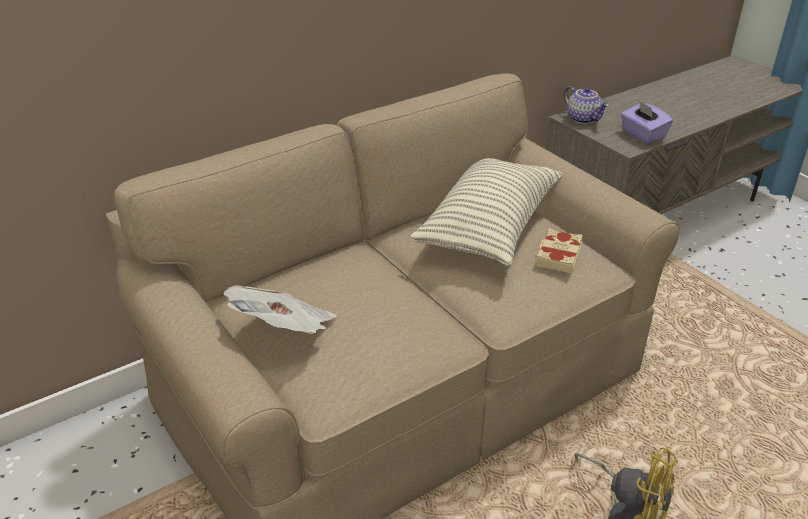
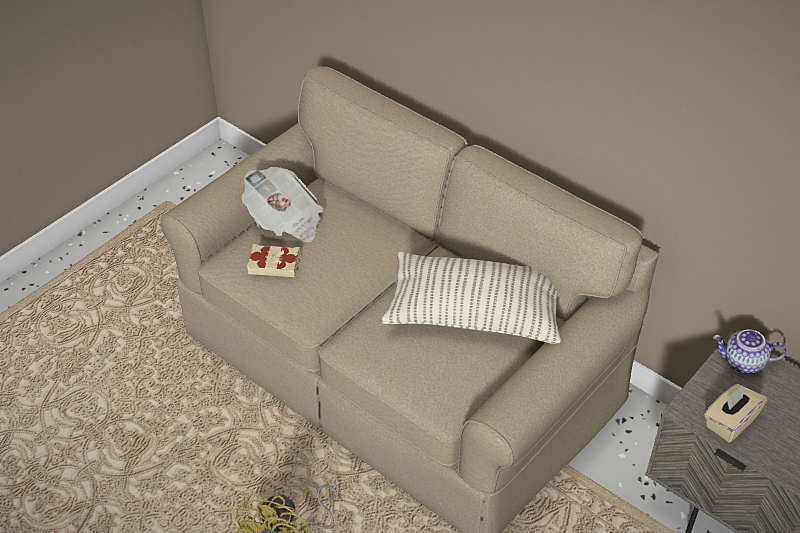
camera: 75 degrees right, 10 degrees up
beige book [536,228,583,273] -> beige book moved to [247,244,300,277]
teapot [564,86,609,124] -> teapot turned 60 degrees clockwise [713,330,786,374]
purple tissue box [621,100,673,144] -> beige tissue box [704,384,767,443]

